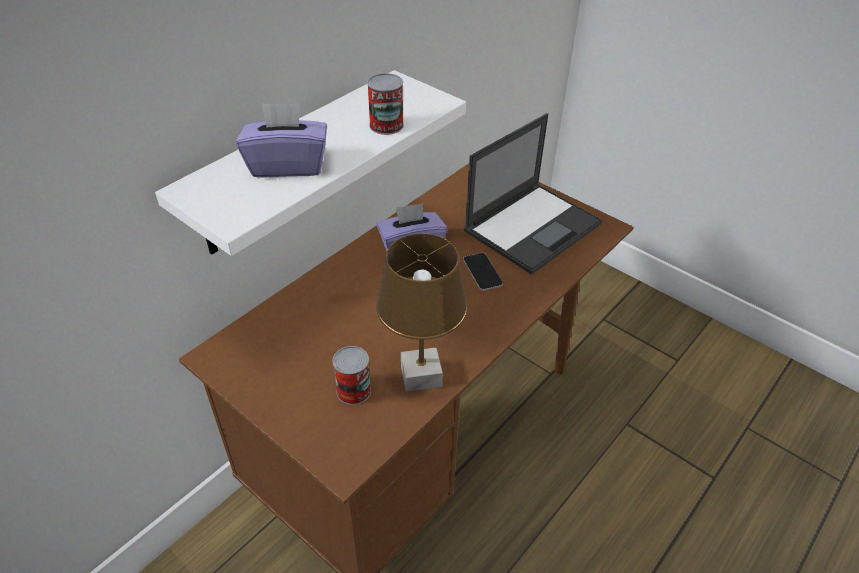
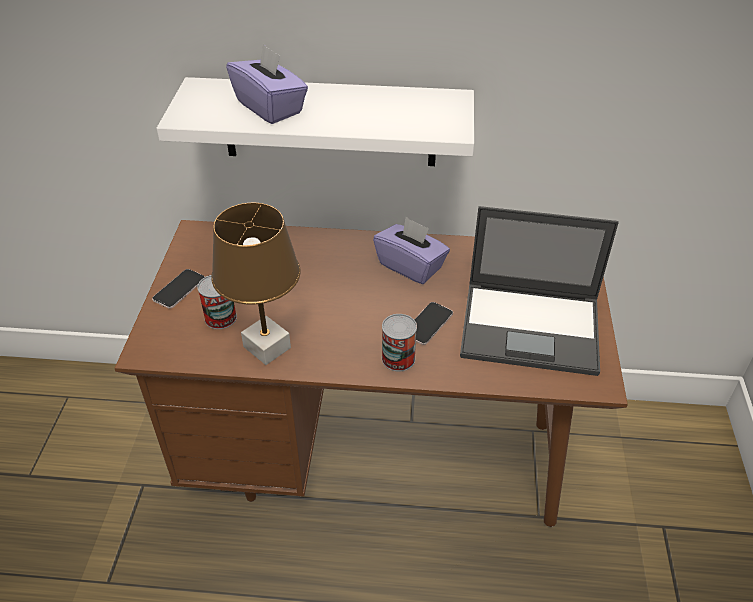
camera: 55 degrees right, 0 degrees up
can [367,73,404,135] -> can moved to [382,314,417,371]
none -> phone [152,269,205,309]

